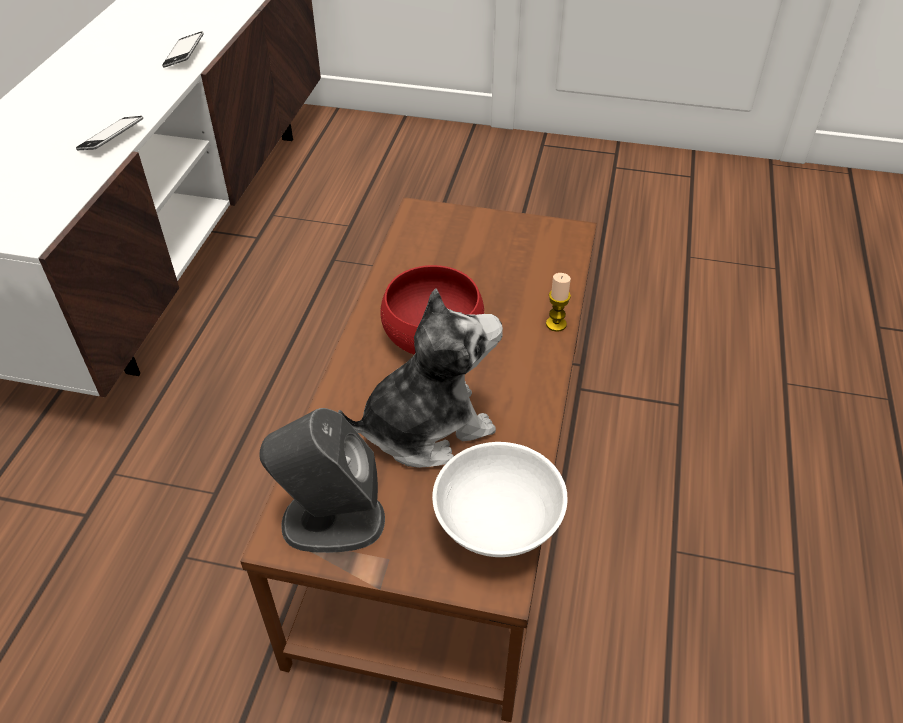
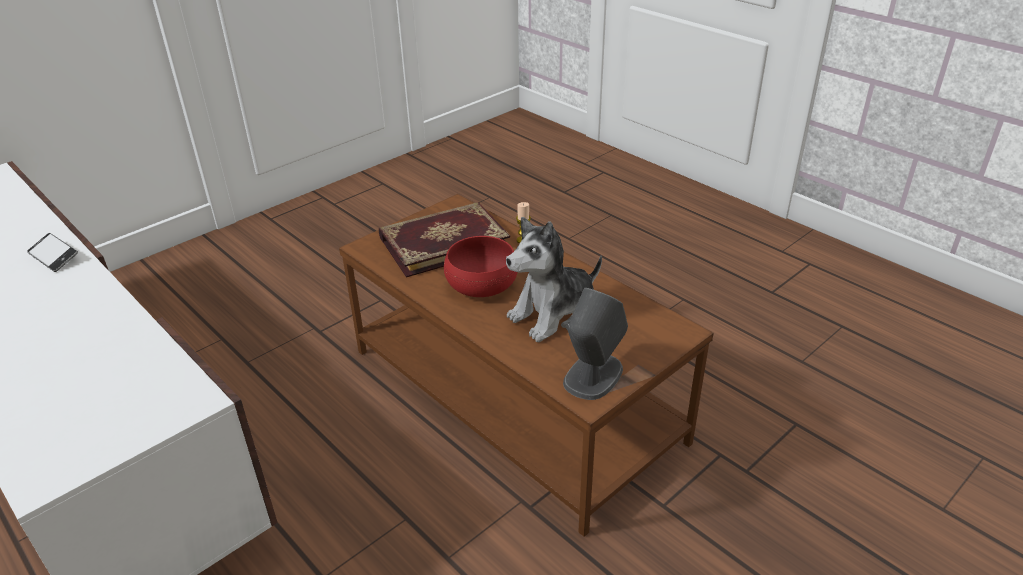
camera: 55 degrees left, 10 degrees down
phone [76,116,143,150] -> none
plush toy [338,288,503,468] -> plush toy turned 135 degrees counterclockwise [506,217,602,342]
white bowl [432,442,568,557] -> none
none -> book [379,202,510,278]

